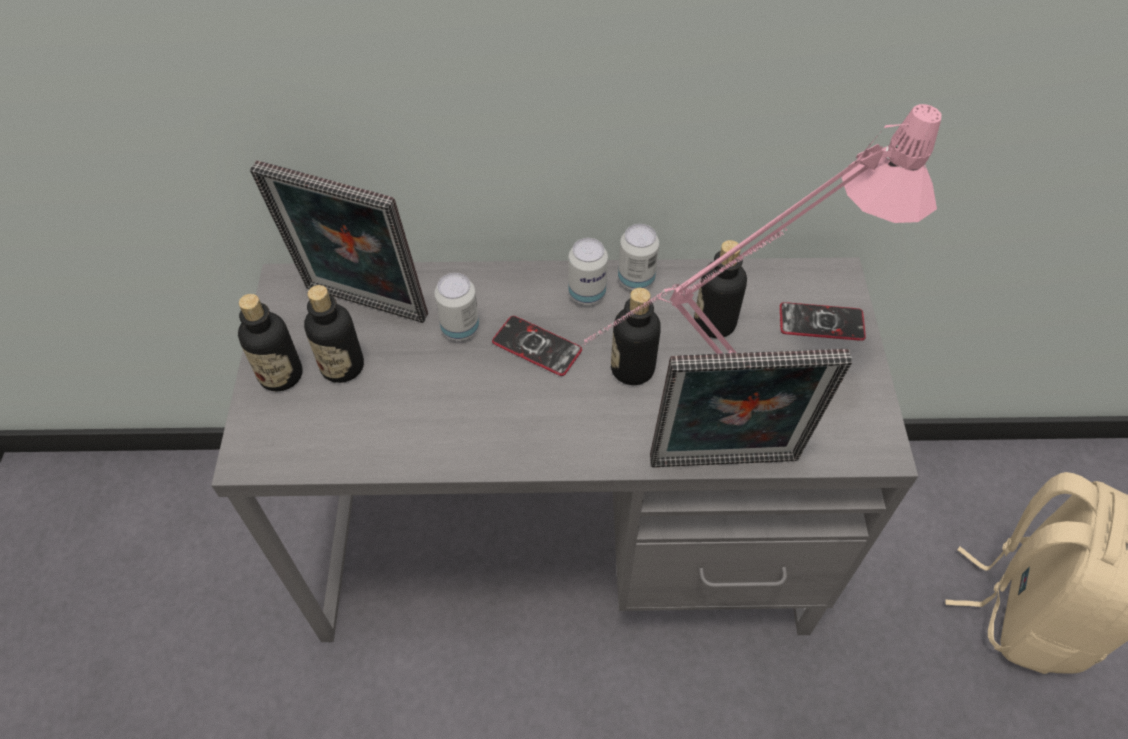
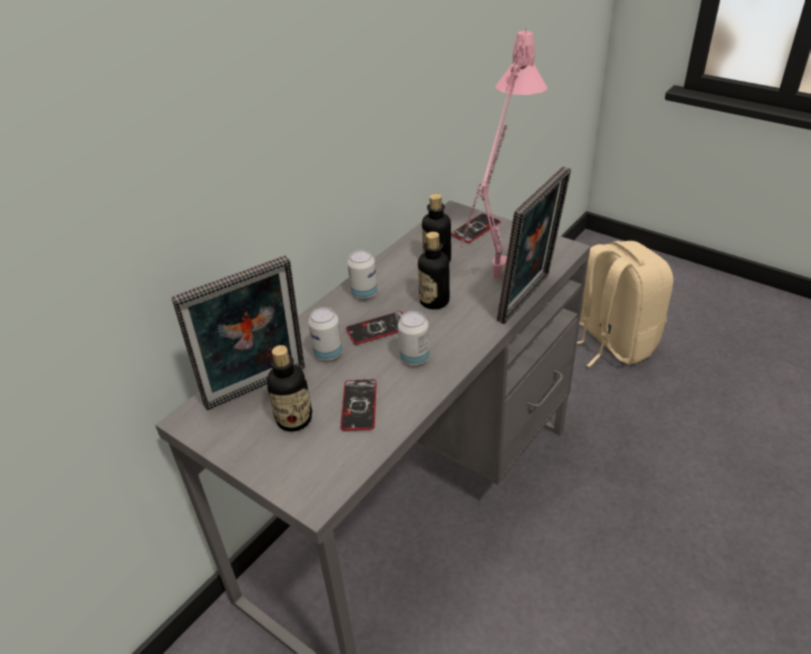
camera: 50 degrees left, 15 degrees down
bottle [238,294,302,392] -> none
can [618,224,659,290] -> can moved to [398,311,430,365]
none -> phone [341,379,377,431]

